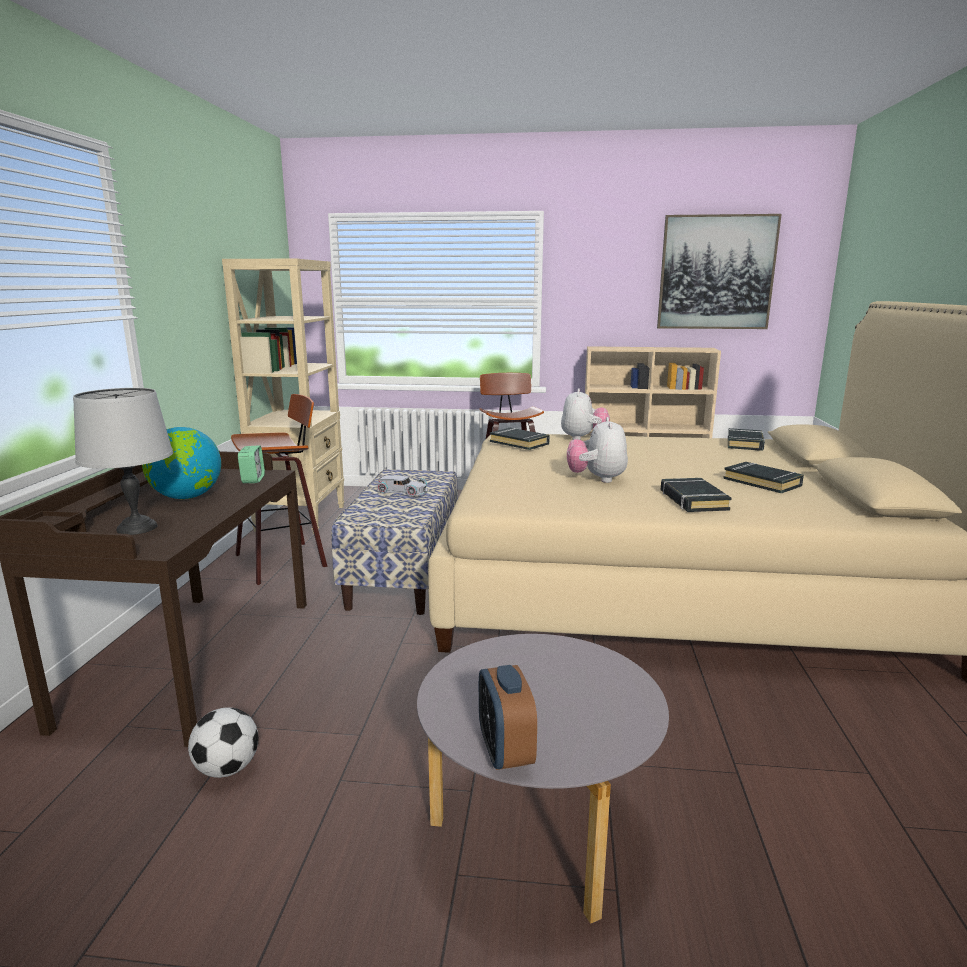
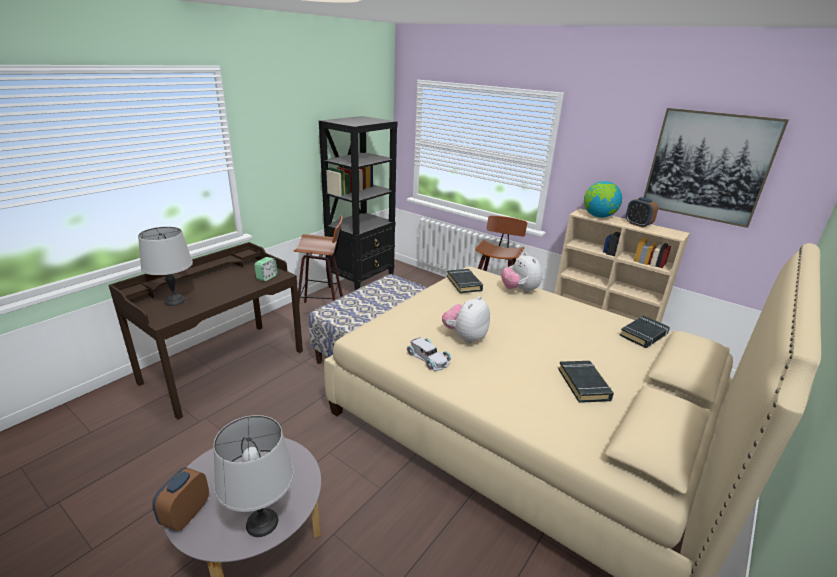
camera: 30 degrees right, 10 degrees up
globe [142,427,221,499] -> globe moved to [584,181,622,218]
football [188,707,259,778] -> none
beige bookcase [222,259,344,534] -> black bookcase [319,116,398,290]
white toy car [377,475,428,496] -> white toy car moved to [407,337,451,371]
plush toy [561,388,610,440] -> plush toy turned 120 degrees clockwise [501,252,542,293]
black book [661,478,731,512] -> none
none -> grey table lamp [213,415,294,537]
none -> alarm clock [626,197,658,228]

